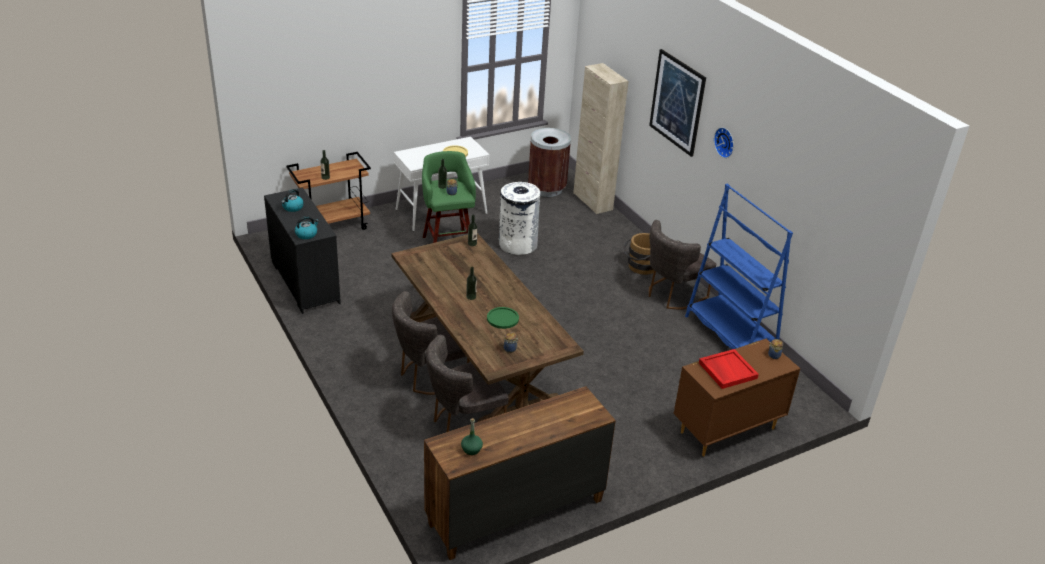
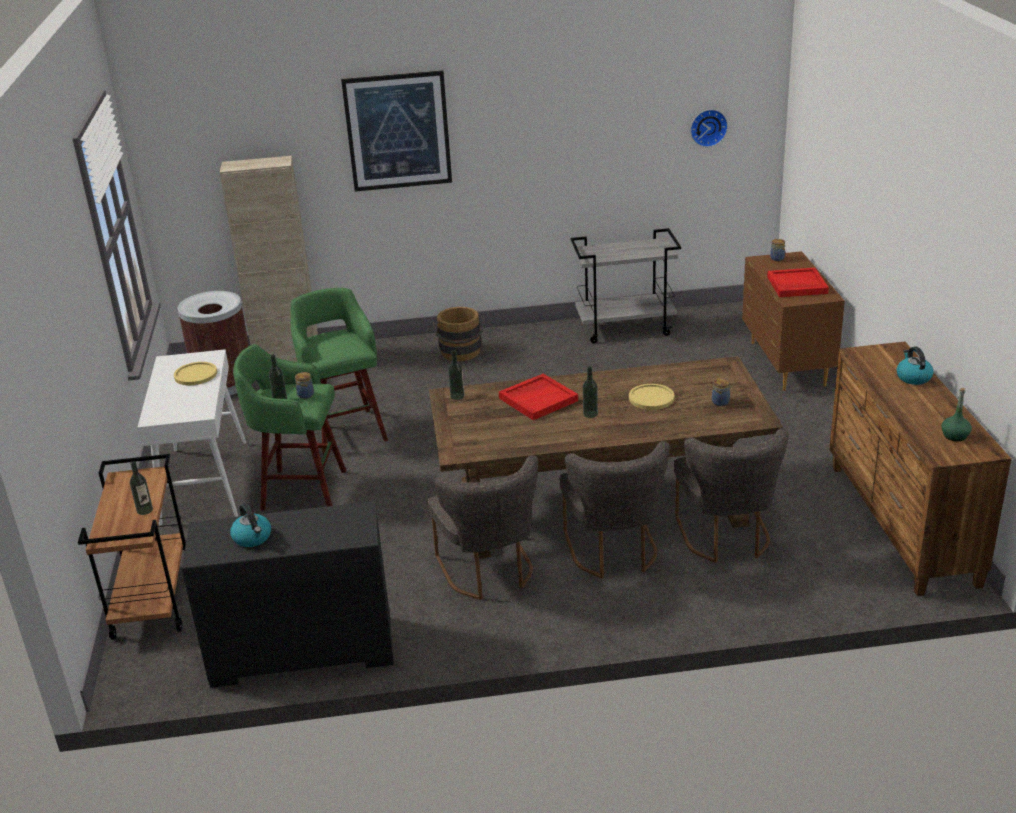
camera: 65 degrees left, 5 degrees down
kettle [295,216,319,239] -> kettle moved to [897,347,934,385]
green plate [487,307,519,329] -> yellow plate [629,384,674,410]
white trash can [499,181,541,255] -> green stool [291,288,388,455]
grey chair [649,220,716,310] -> grey chair moved to [427,455,538,600]
blue bookcase [685,183,793,349] -> grey cart [570,228,681,343]
wall clock [714,127,734,158] -> wall clock moved to [690,109,728,147]
none -> red tray [499,374,578,420]

